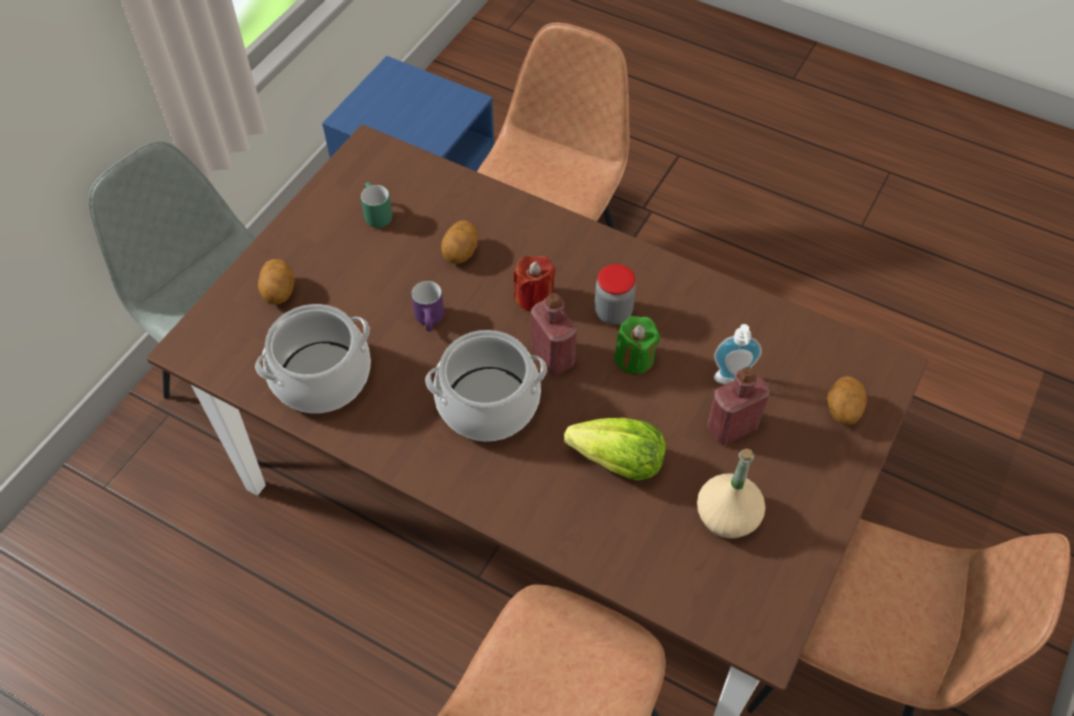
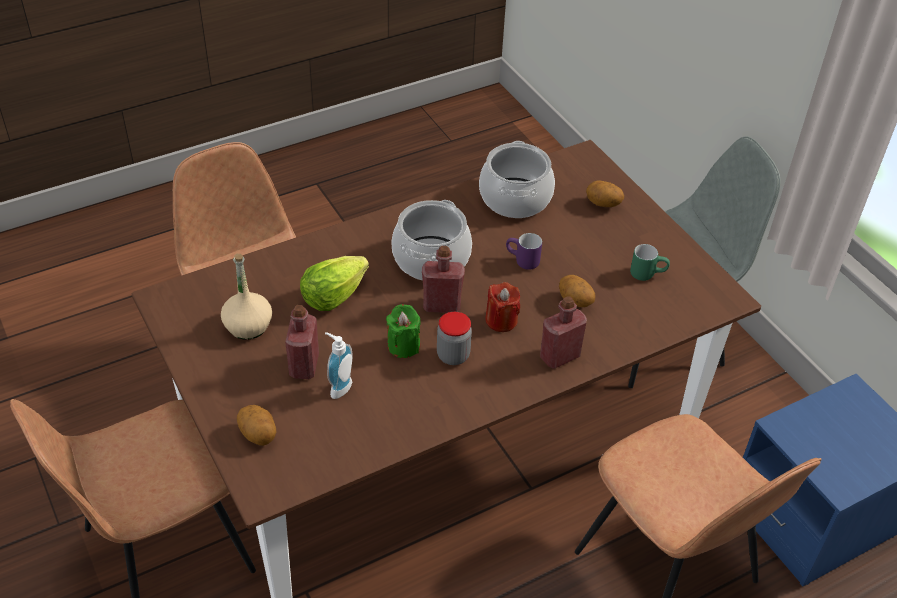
camera: 120 degrees right, 10 degrees down
none -> red bottle [540,296,587,369]

